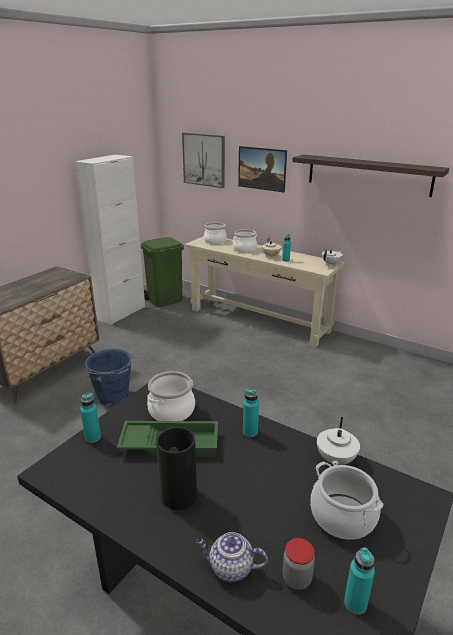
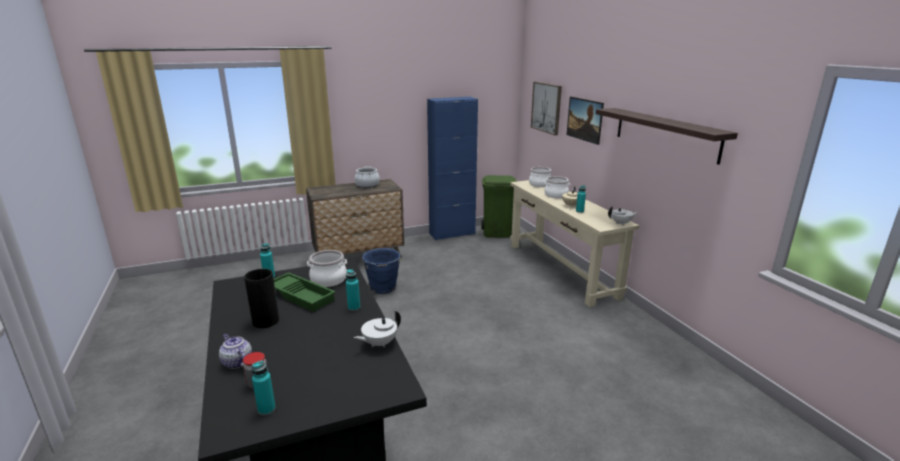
camera: 35 degrees right, 5 degrees down
white cabinet [75,155,145,325] -> blue cabinet [427,97,478,240]
cooking pot [310,462,384,540] -> cooking pot moved to [355,166,380,188]

